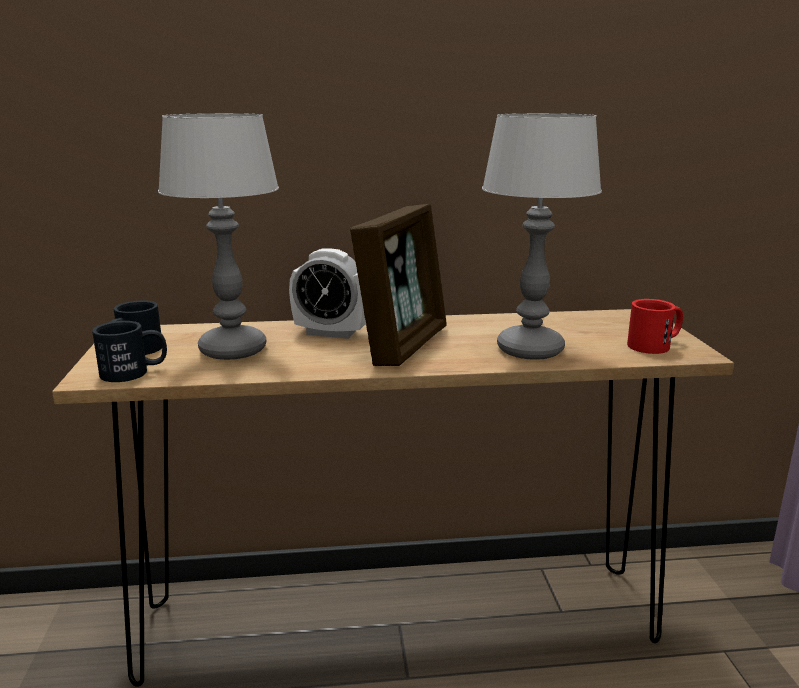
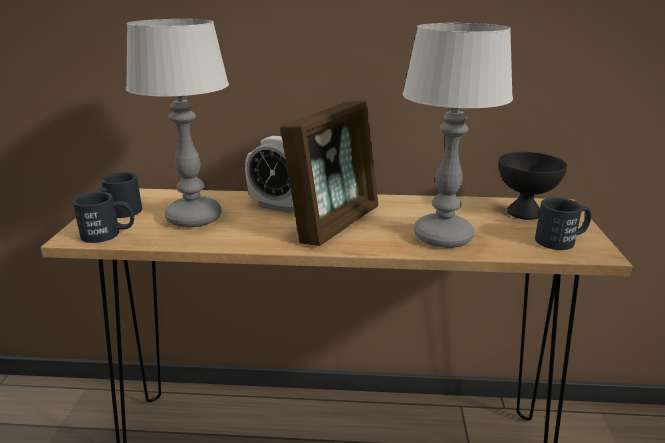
camera: 10 degrees right, 5 degrees up
red mug [627,299,683,354] -> black mug [535,197,591,250]
none -> black bowl [499,152,567,220]

